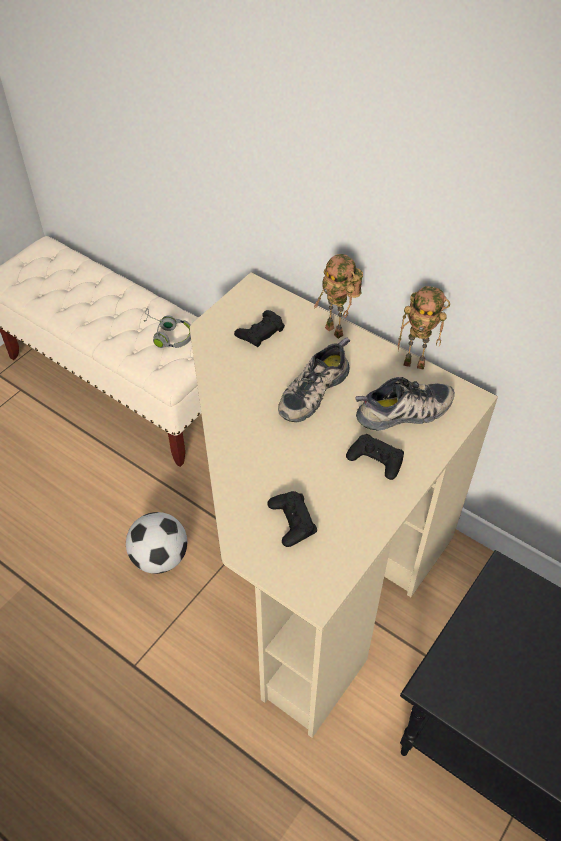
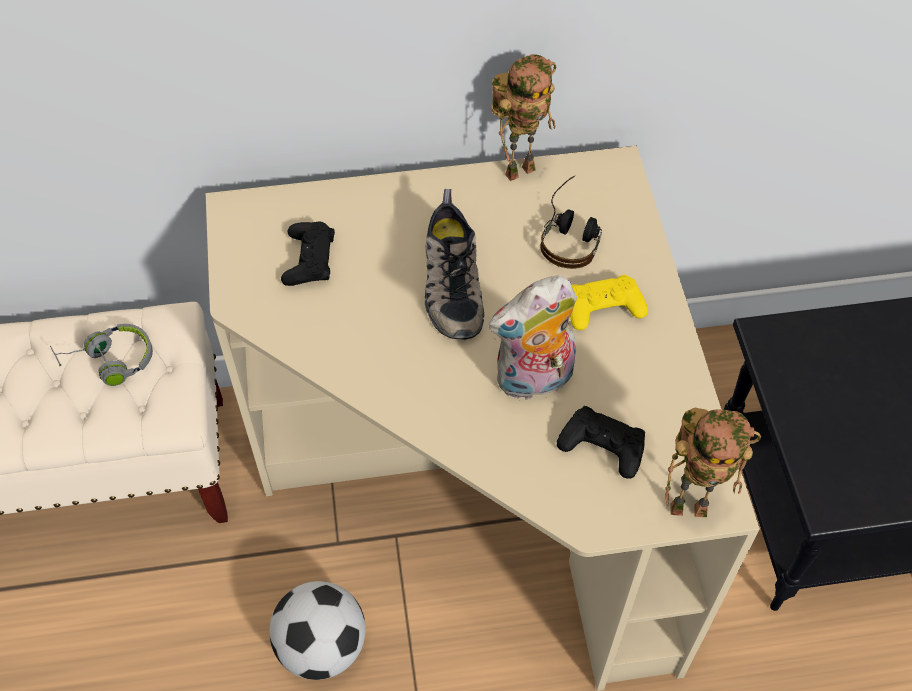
camera: 45 degrees left, 5 degrees up
toy robot [314,254,363,339] -> toy robot moved to [665,408,761,517]
black game controller [346,434,404,480] -> yellow game controller [570,275,648,330]
shoe [355,377,455,430] -> headphones [540,176,602,269]
none -> plush toy [488,276,577,401]

